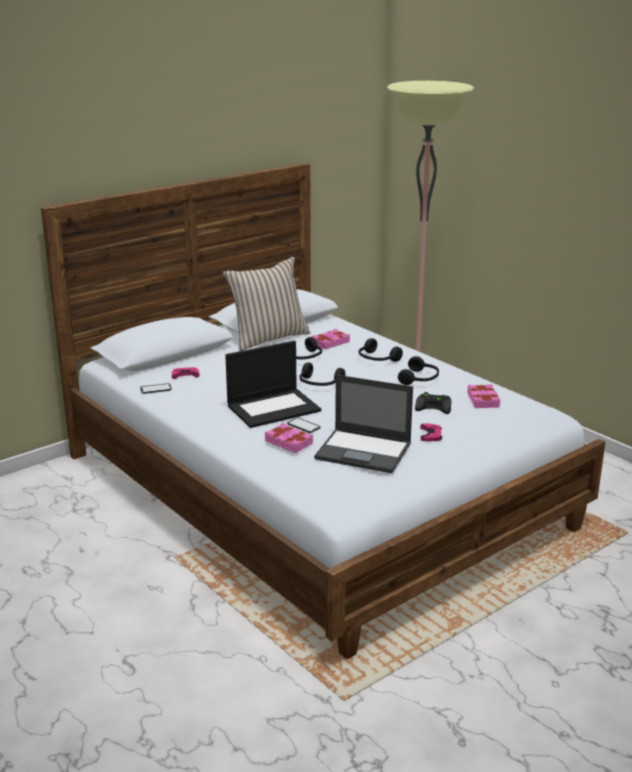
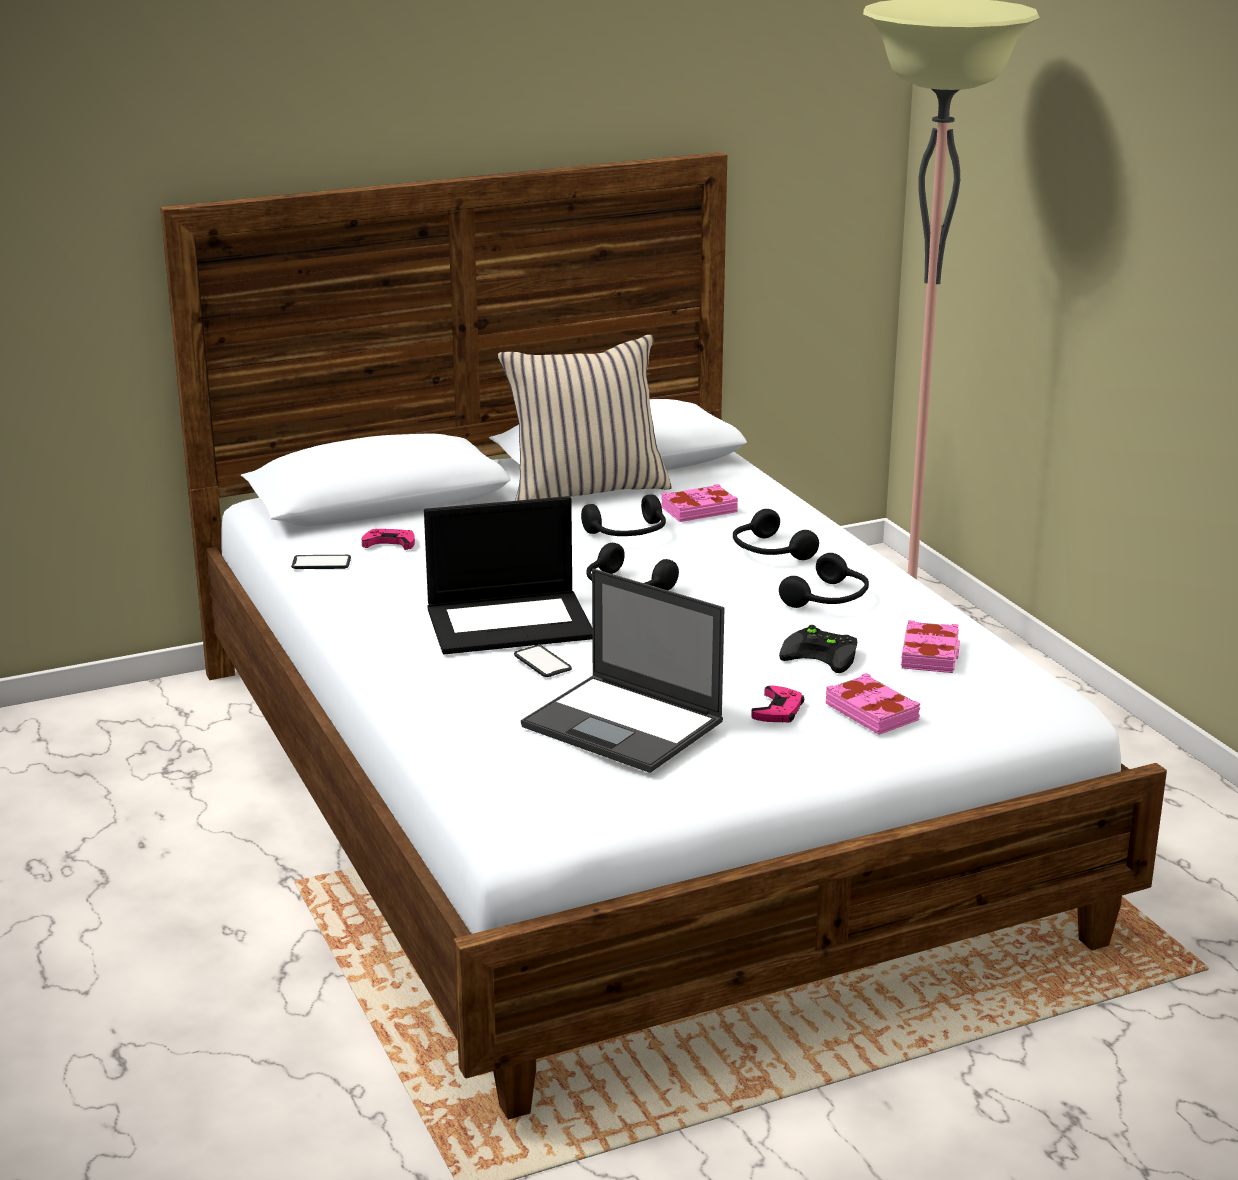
camera: 15 degrees right, 0 degrees up
pink book [265,423,313,453] -> pink book moved to [826,673,921,735]

